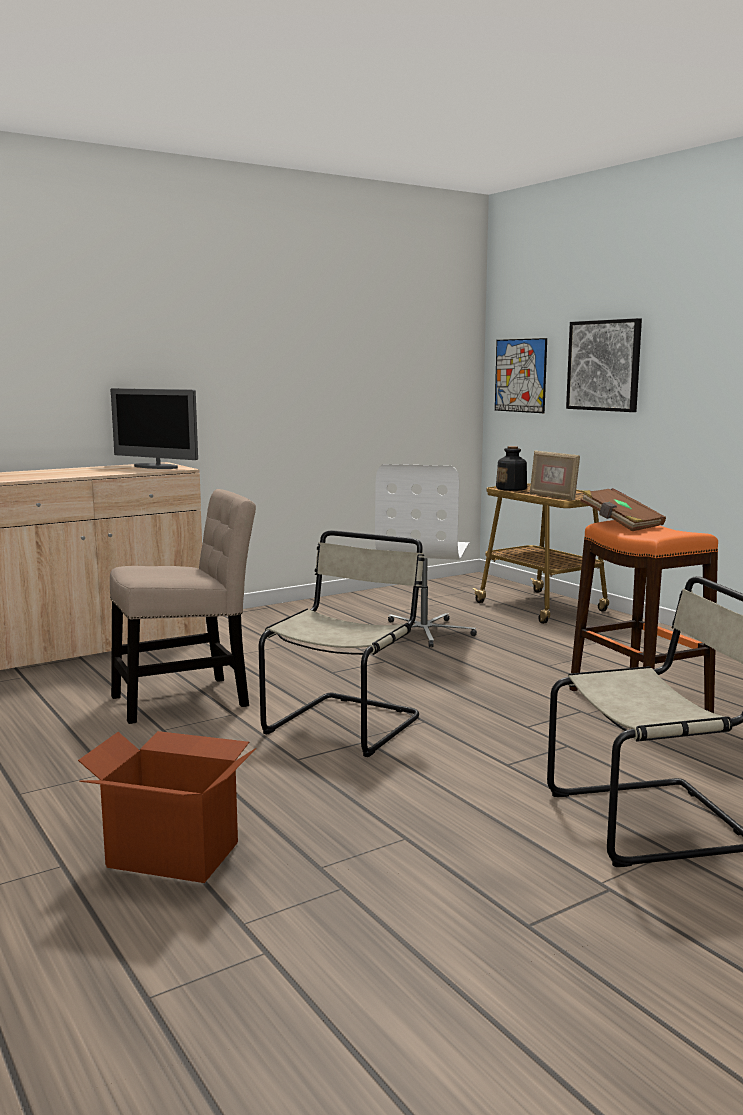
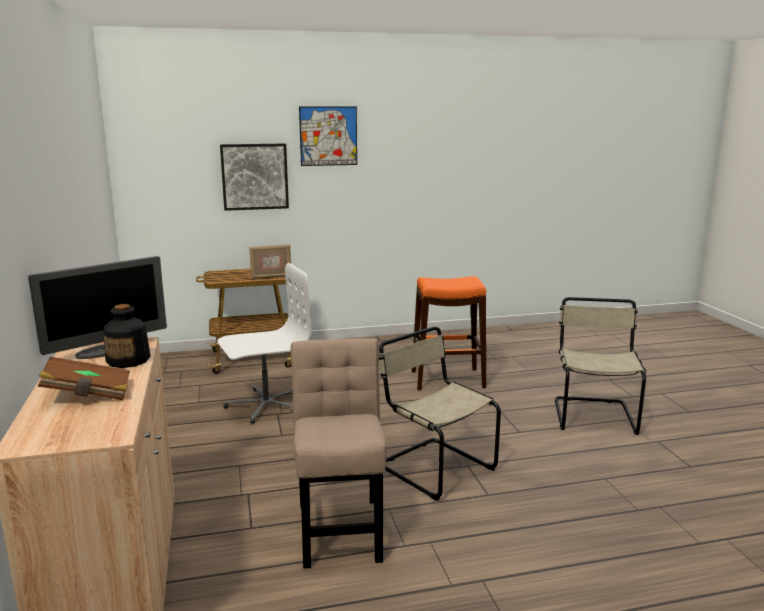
camera: 70 degrees left, 5 degrees up
cardboard box [78,731,257,883] -> none
white office chair [375,464,477,648] -> white office chair turned 60 degrees counterclockwise [217,263,312,424]
picture [495,338,547,413] -> picture moved to [299,106,357,166]
bottle [496,446,527,491] -> bottle moved to [103,304,151,368]
brown book [580,488,666,531] -> brown book moved to [38,357,130,400]

